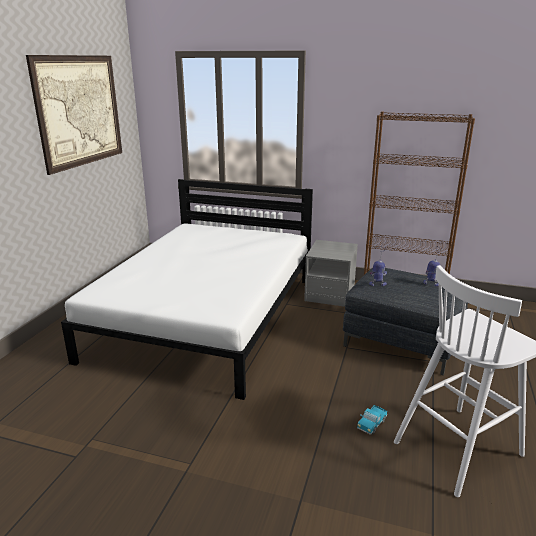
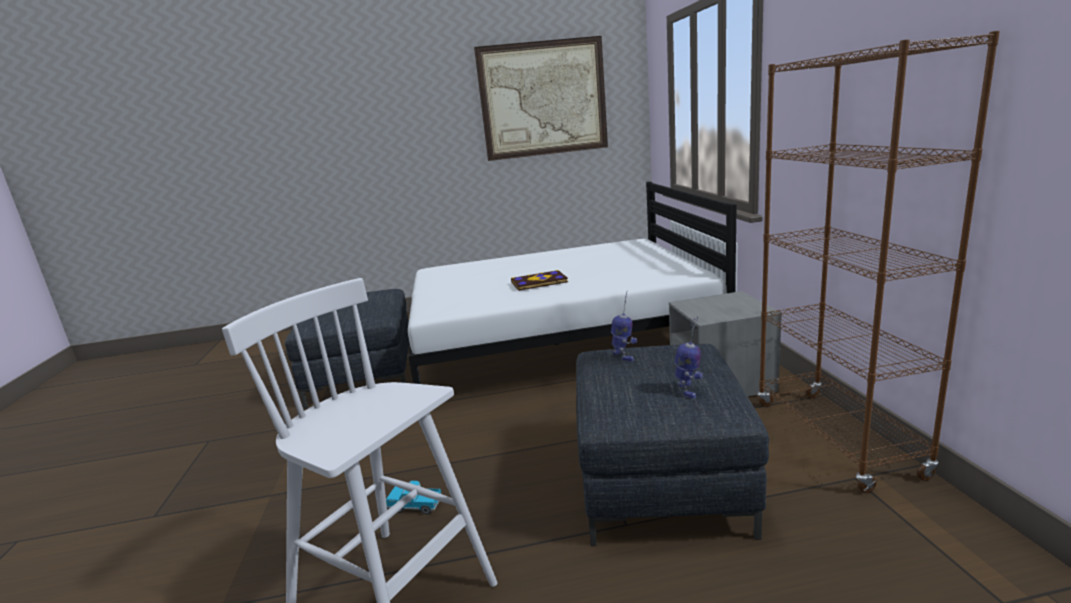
camera: 65 degrees right, 5 degrees down
none -> grey ottoman [285,289,410,409]
none -> book [511,270,568,291]

